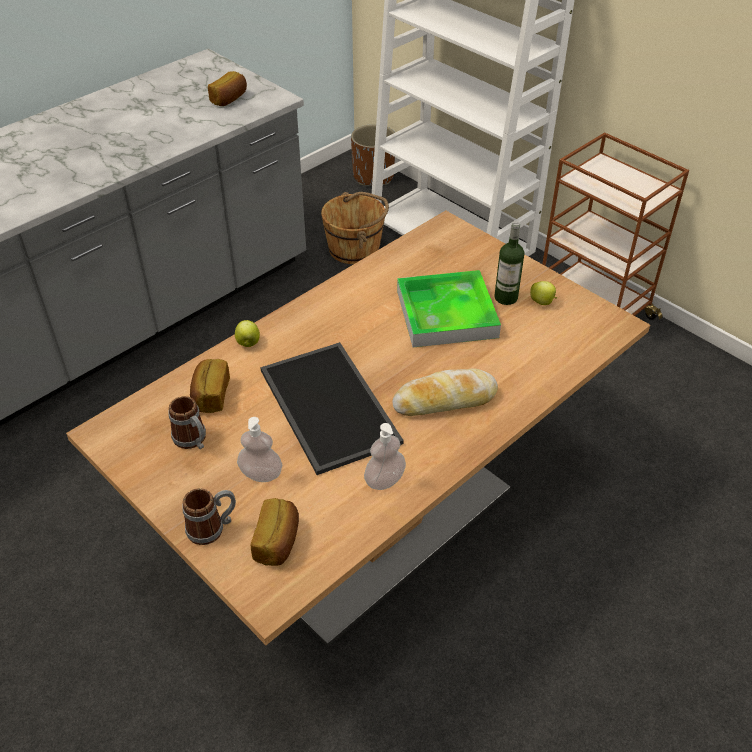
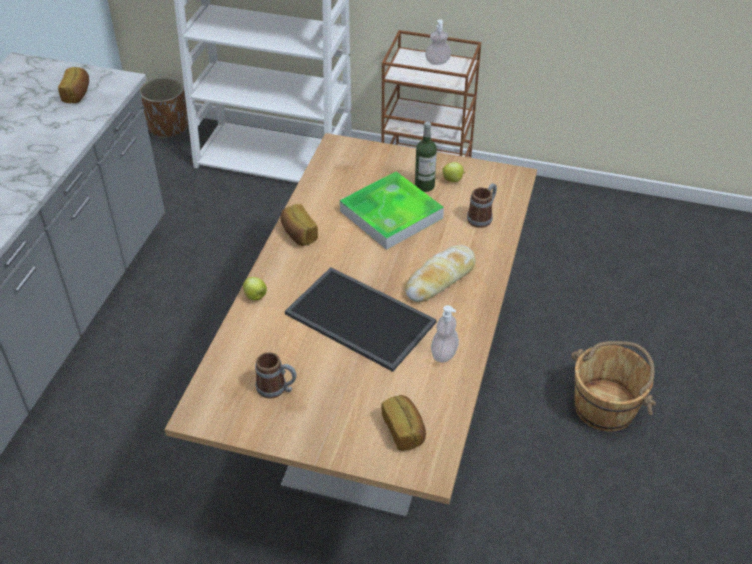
camera: 30 degrees left, 0 degrees up
mug [182,488,236,545] -> mug moved to [467,183,497,228]
bread [190,359,230,413] -> bread moved to [280,204,318,246]
soap dispenser [237,417,283,482] -> soap dispenser moved to [425,19,451,65]
brown bucket [321,192,389,264] -> brown bucket moved to [571,341,656,432]

